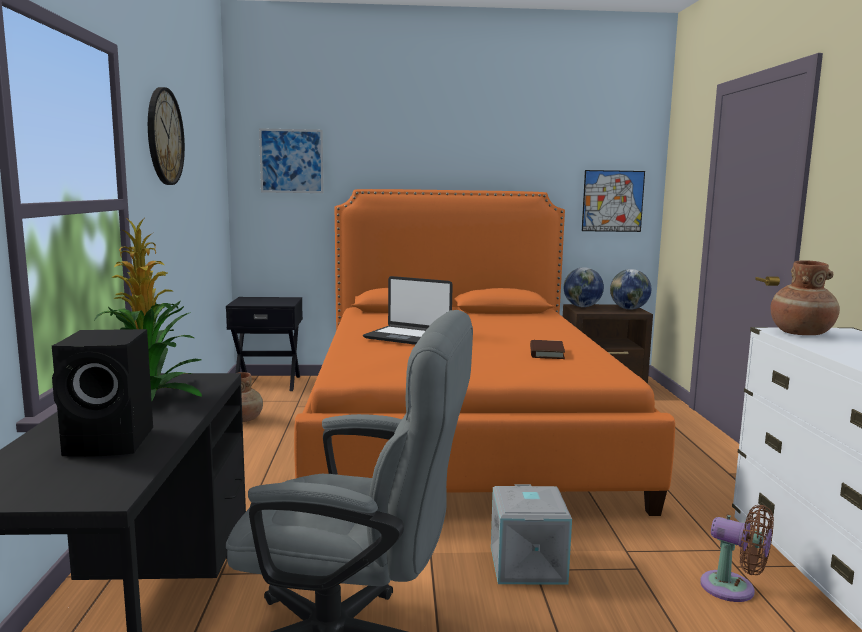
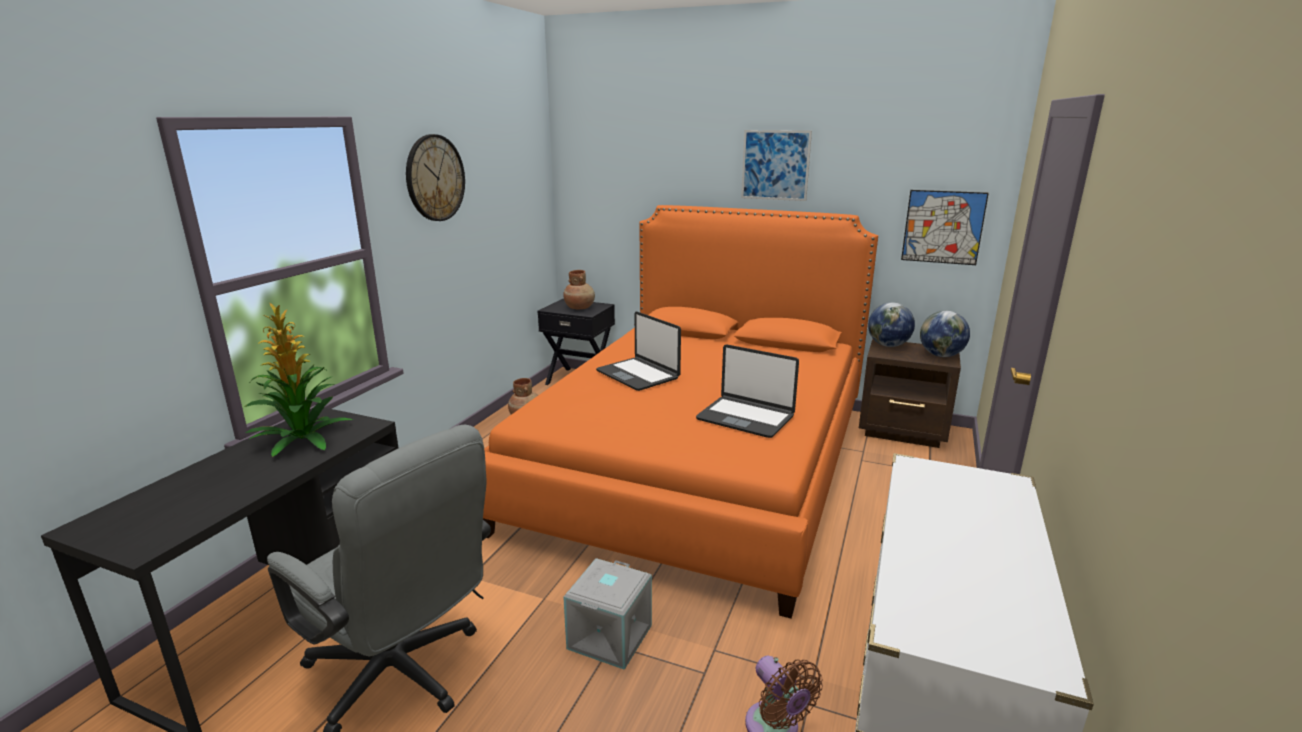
camera: 25 degrees right, 10 degrees up
black speaker [52,329,153,457] -> none
picture [259,128,323,193] -> picture moved to [741,130,812,201]
brown book [530,340,565,359] -> laptop [696,344,799,438]
brown vase [770,260,840,335] -> brown vase moved to [563,270,595,309]

